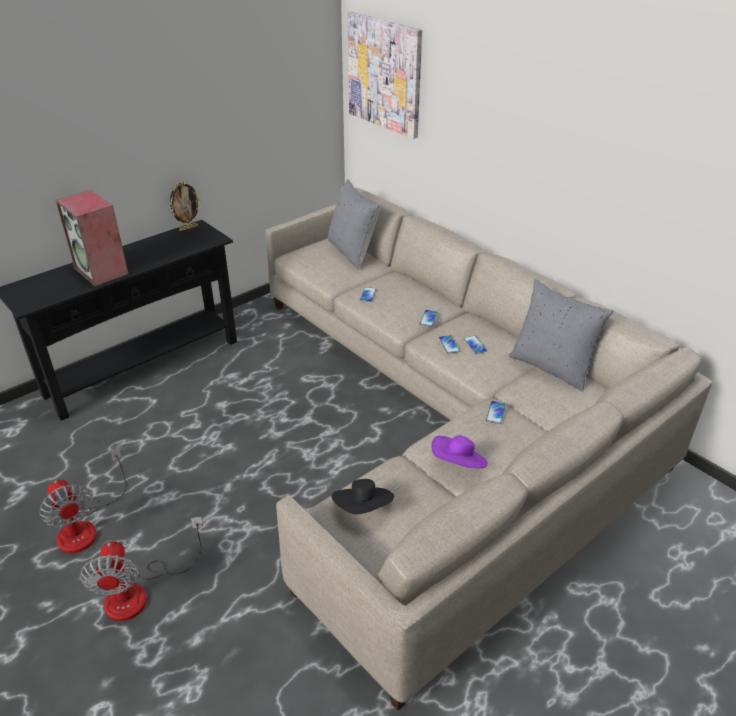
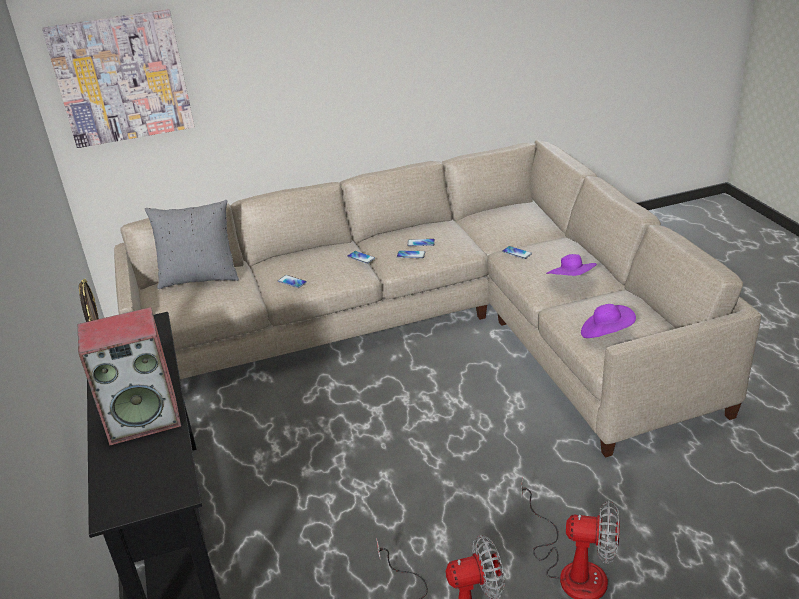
camera: 65 degrees left, 5 degrees down
black hat [331,479,394,515] -> purple hat [581,304,636,338]
grey pillow [509,279,613,392] -> none

